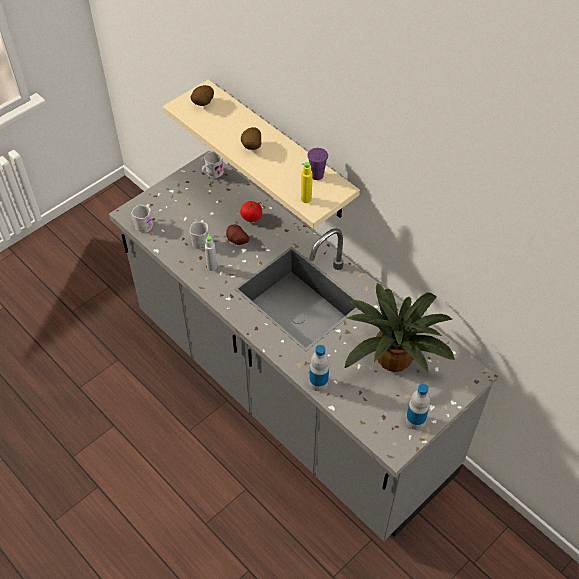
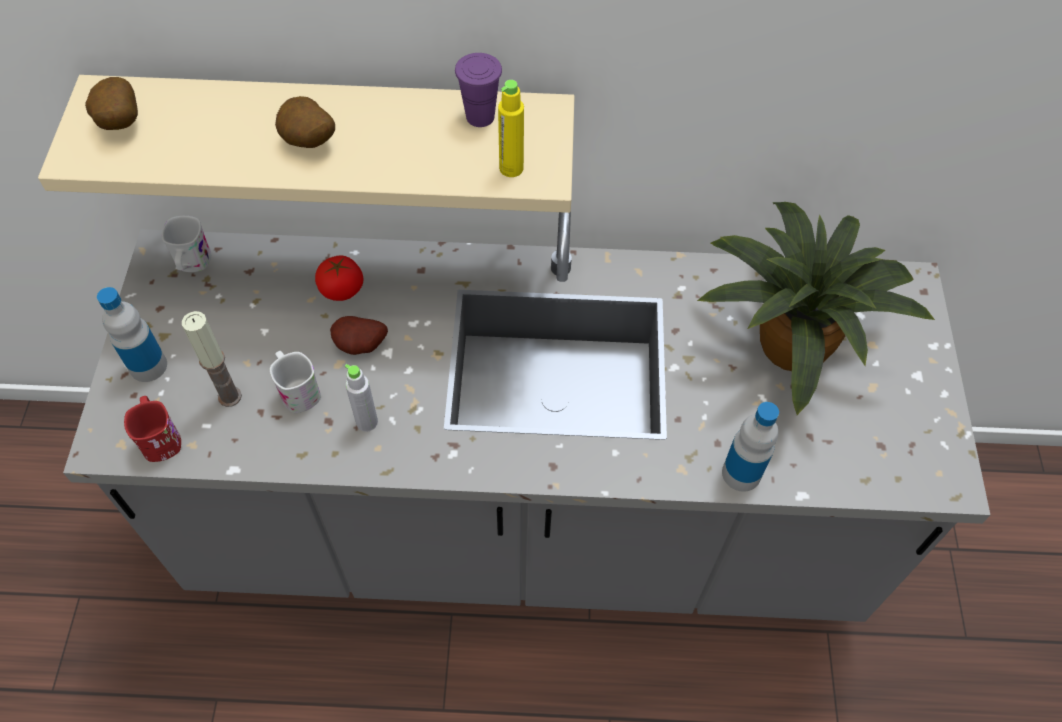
camera: 45 degrees left, 5 degrees up
white mug [132,204,153,233] -> red mug [124,396,181,462]
bottle [406,384,430,430] -> bottle moved to [97,287,167,382]
none -> candle [182,311,242,407]

